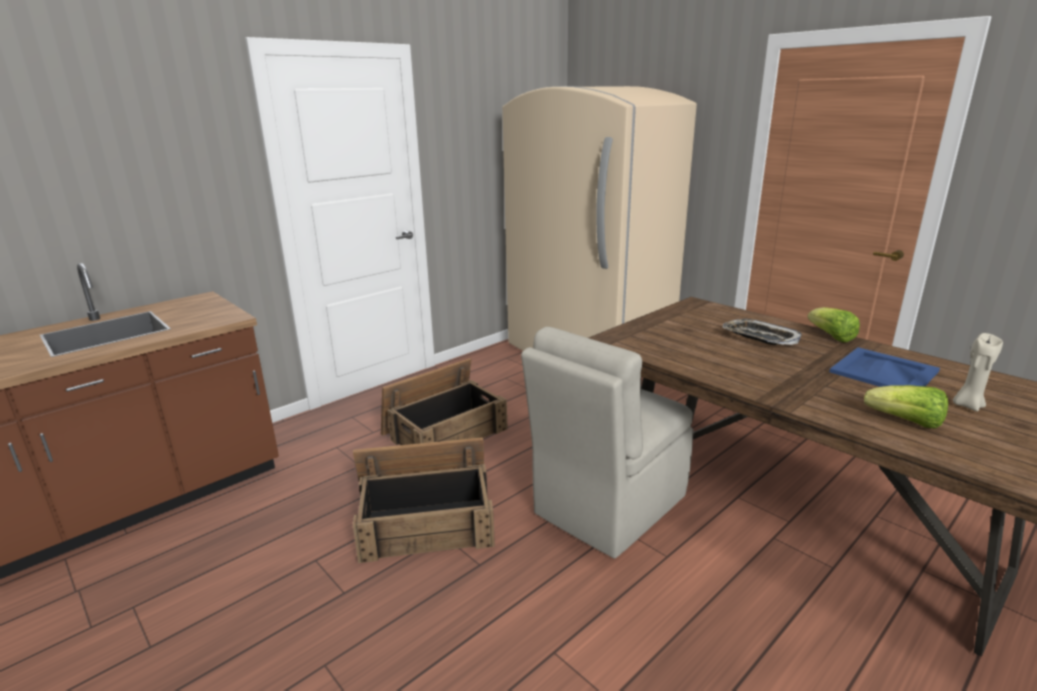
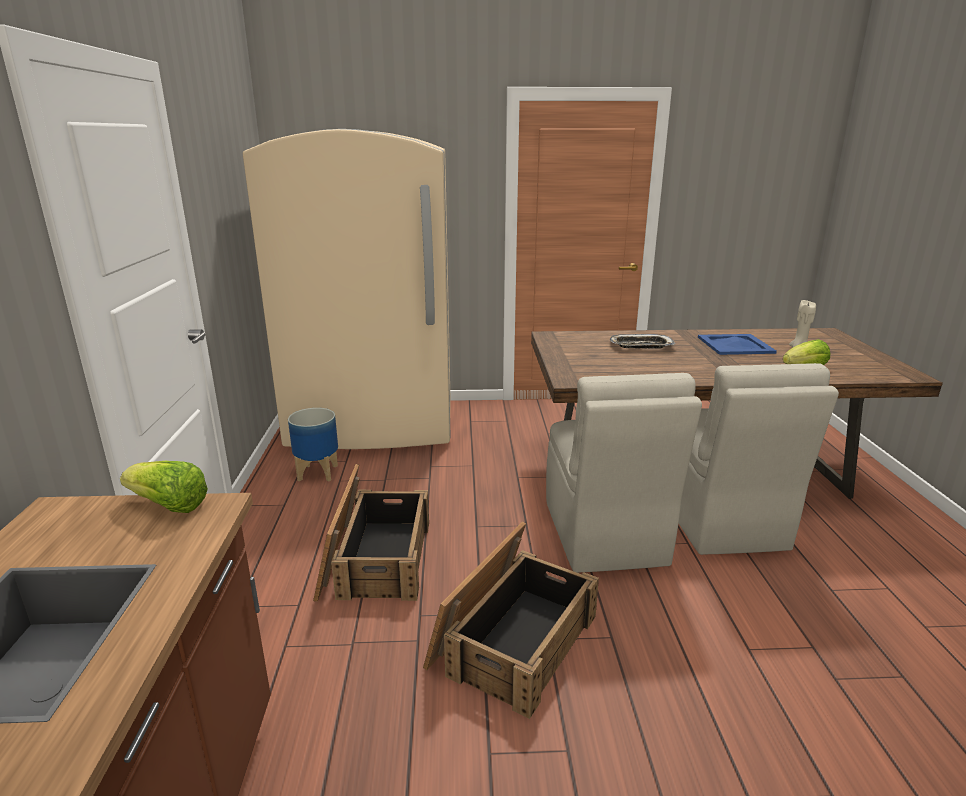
camera: 50 degrees left, 0 degrees up
lettuce [808,307,860,342] -> lettuce moved to [120,461,208,513]
none -> planter [288,408,338,482]
none -> beige chair [679,363,839,555]

